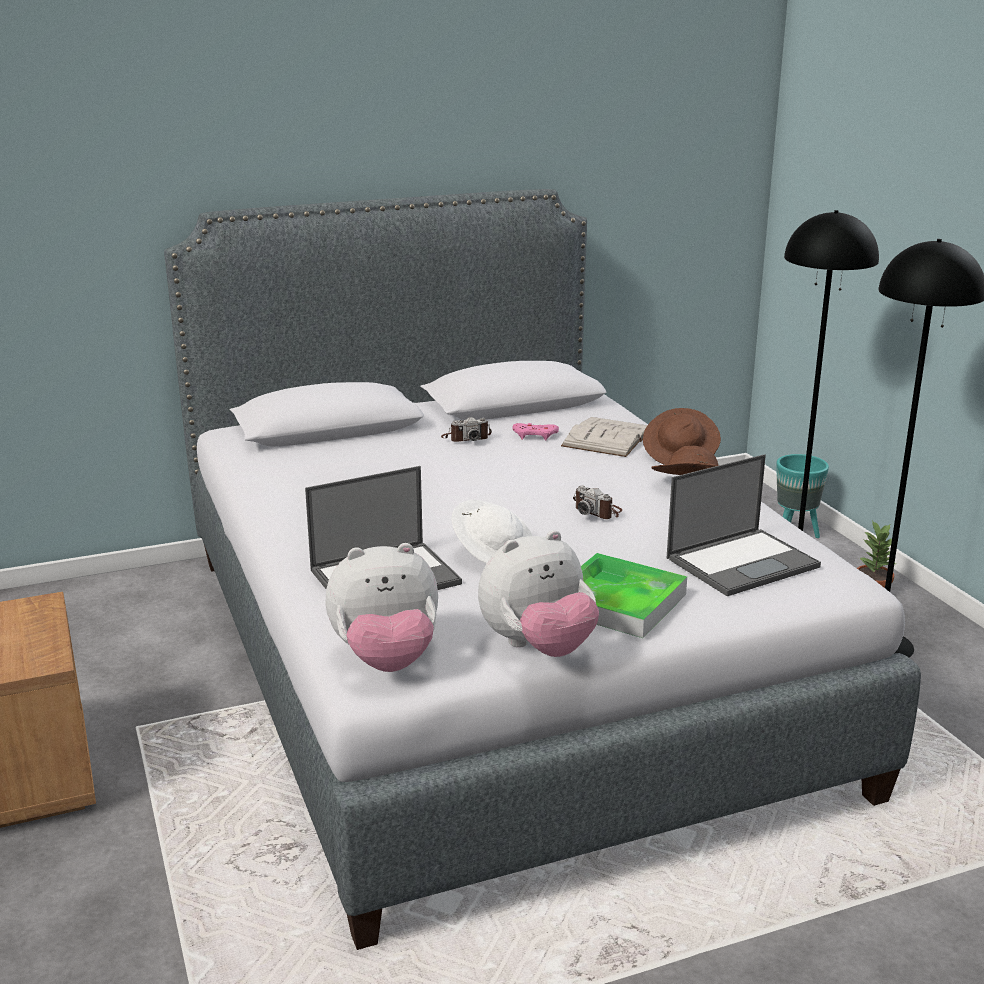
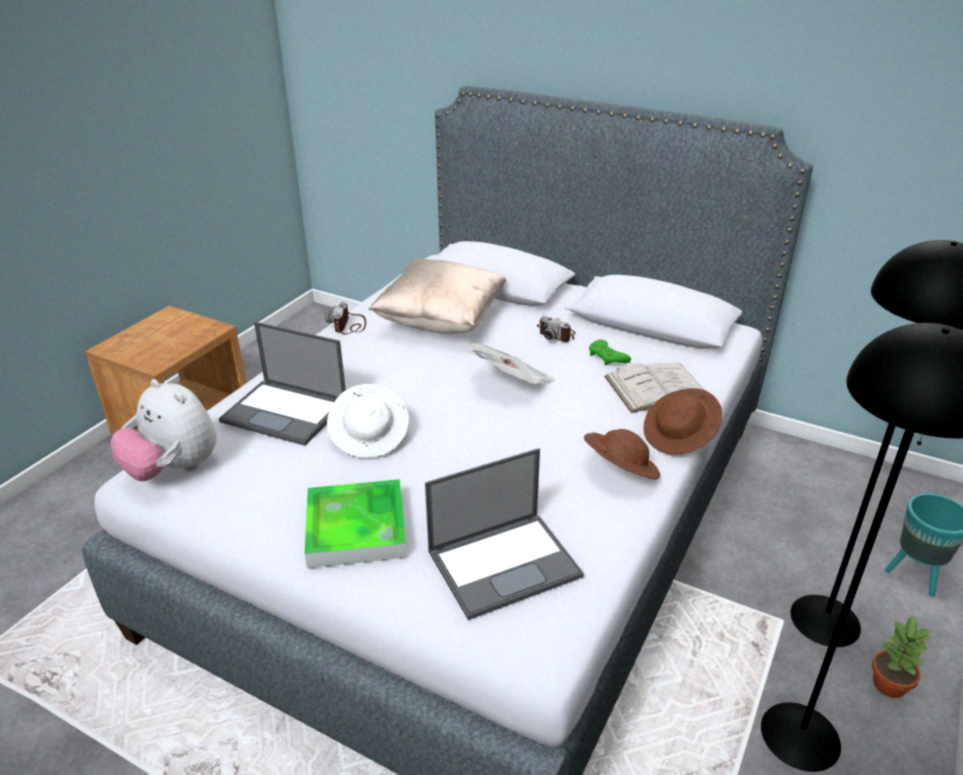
camera: 50 degrees right, 10 degrees up
plush toy [478,530,599,657] -> none
pink game controller [512,423,559,440] -> green game controller [589,340,631,366]
camera [573,485,622,519] -> camera moved to [325,302,366,334]
laptop [667,454,821,596] -> laptop turned 45 degrees counterclockwise [425,448,584,620]
none -> beige pillow [368,258,506,334]
none -> newspaper [468,343,554,384]

